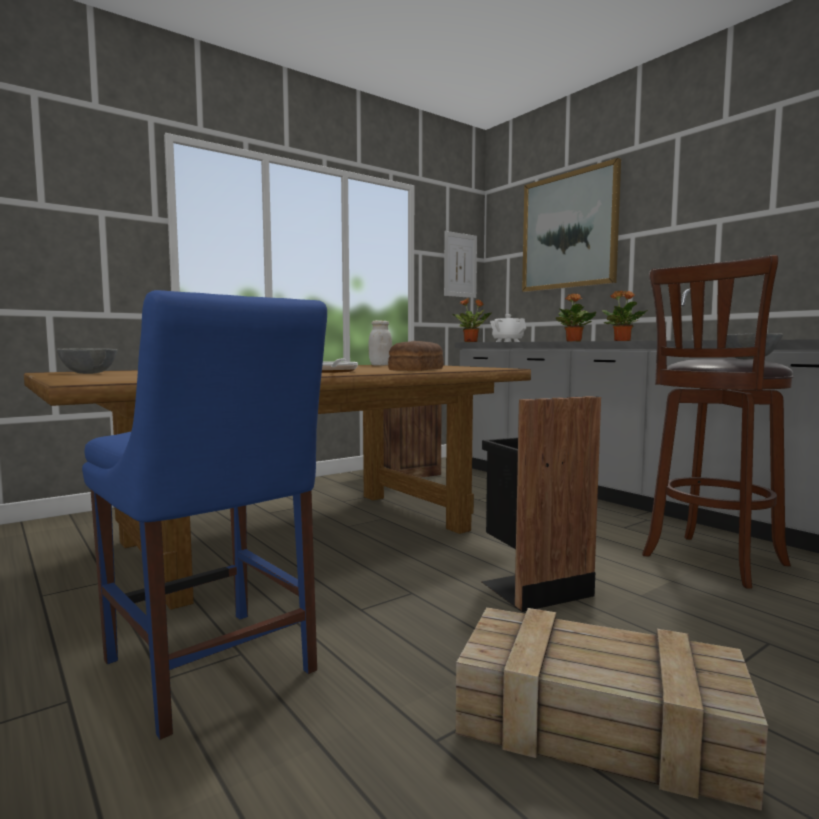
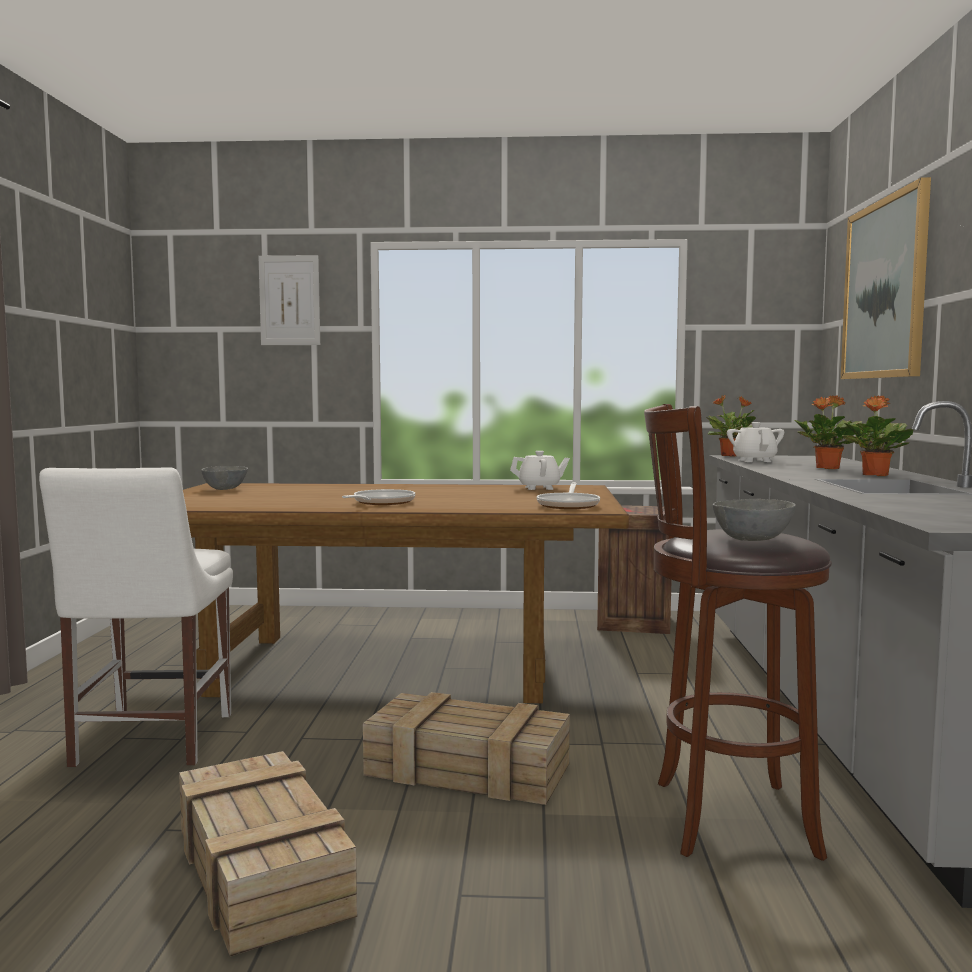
camera: 40 degrees right, 0 degrees up
blue chair [82,290,327,740] -> white chair [39,467,233,767]
white jar [368,320,392,366] -> white teapot [510,451,570,490]
bread [388,341,444,371] -> none
picture [444,231,477,298] -> picture moved to [258,255,320,345]
black trash can [482,396,601,612] -> crate [363,692,570,805]
none -> frying pan [537,482,600,509]

